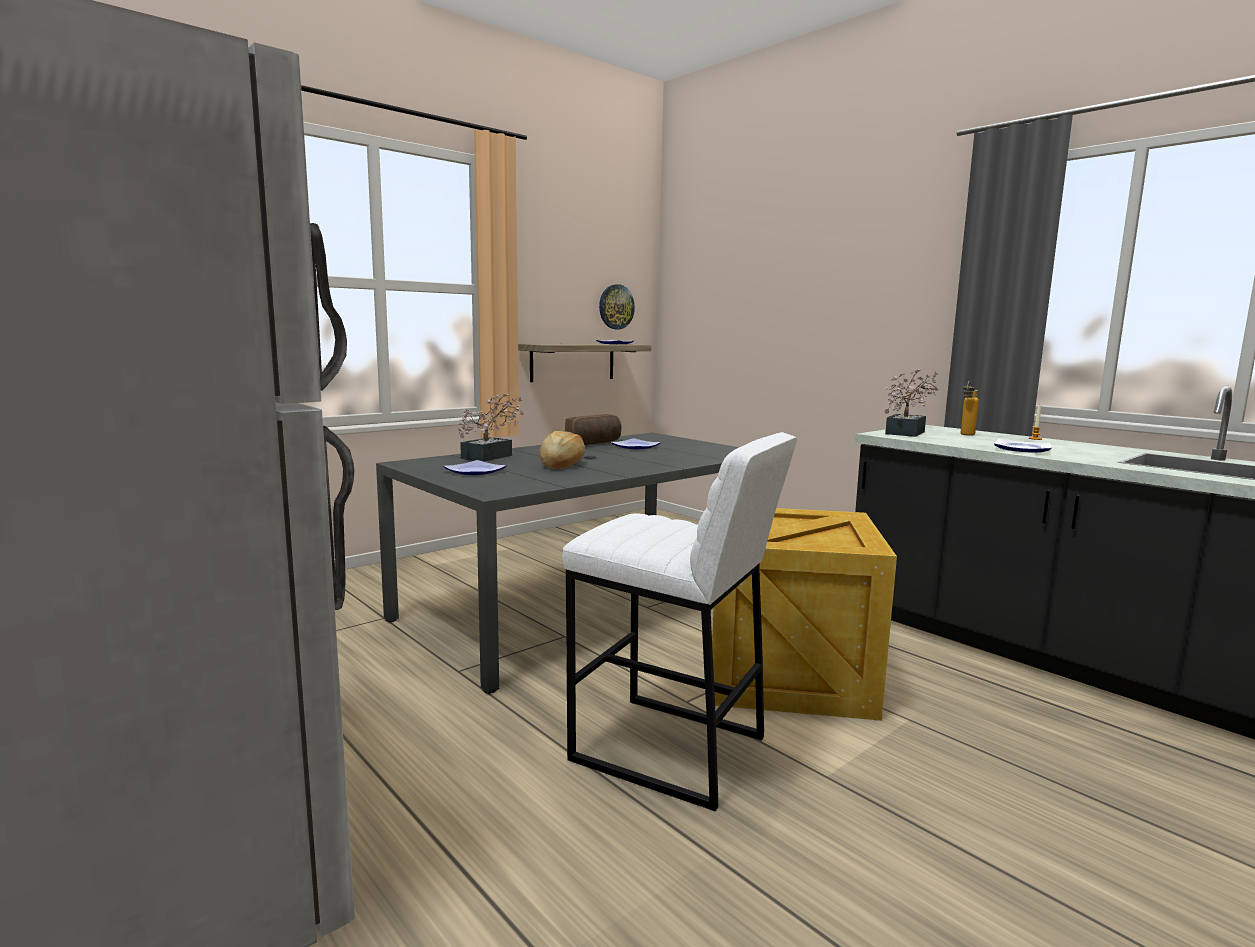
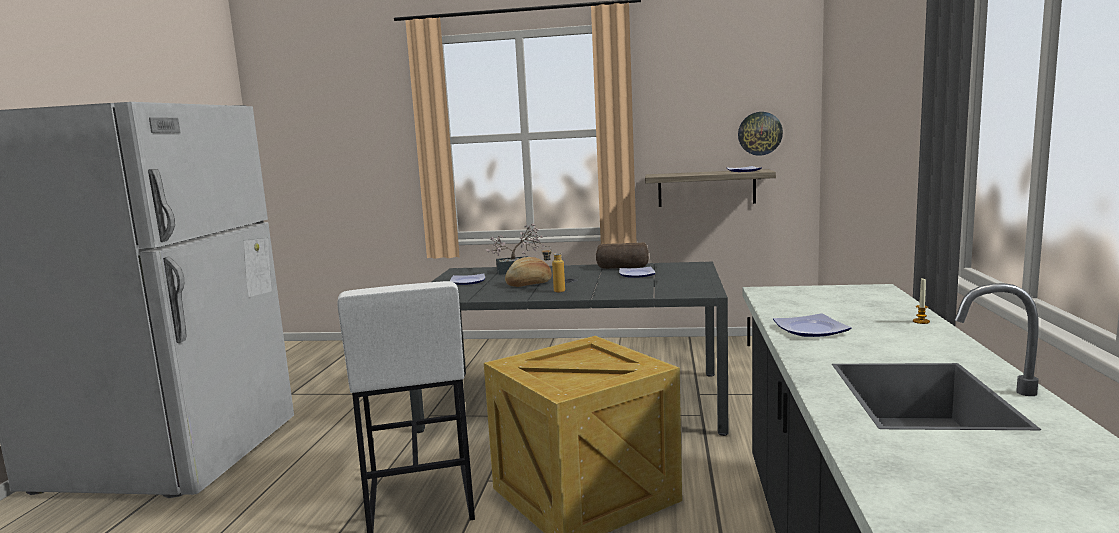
camera: 50 degrees right, 0 degrees up
potted plant [884,369,939,437] -> none
bottle [961,381,979,436] -> bottle moved to [542,246,565,292]

